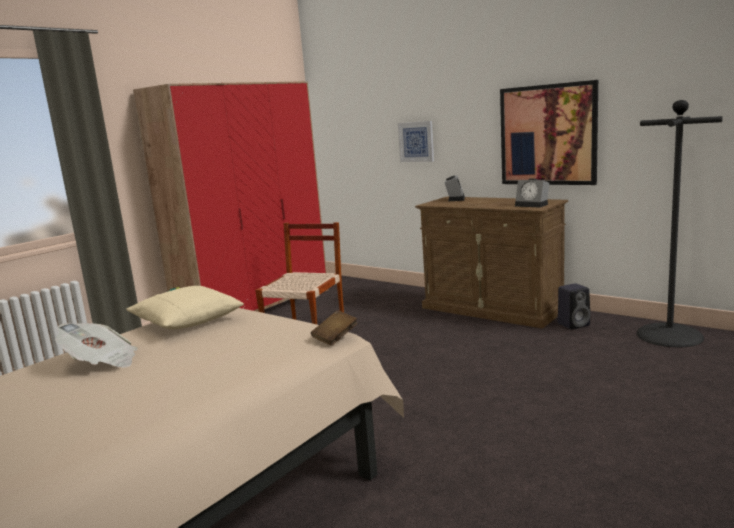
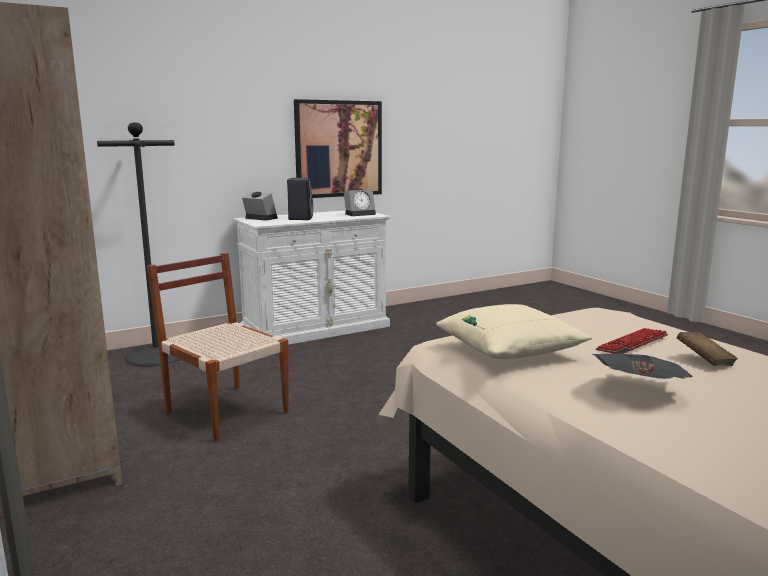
camera: 70 degrees left, 0 degrees up
brown book [311,310,357,346] -> brown book moved to [676,332,738,366]
picture [398,121,434,162] -> none
brown dresser [415,197,568,329] -> white dresser [233,210,391,345]
black speaker [558,283,591,330] -> black speaker moved to [287,178,313,220]
black clothes rack [636,100,723,347] -> black clothes rack moved to [97,122,181,366]
none -> keyboard [596,328,668,354]

